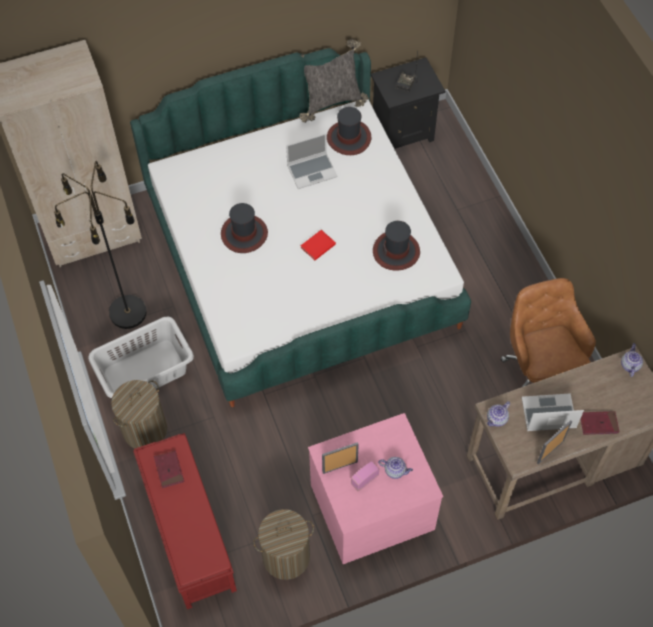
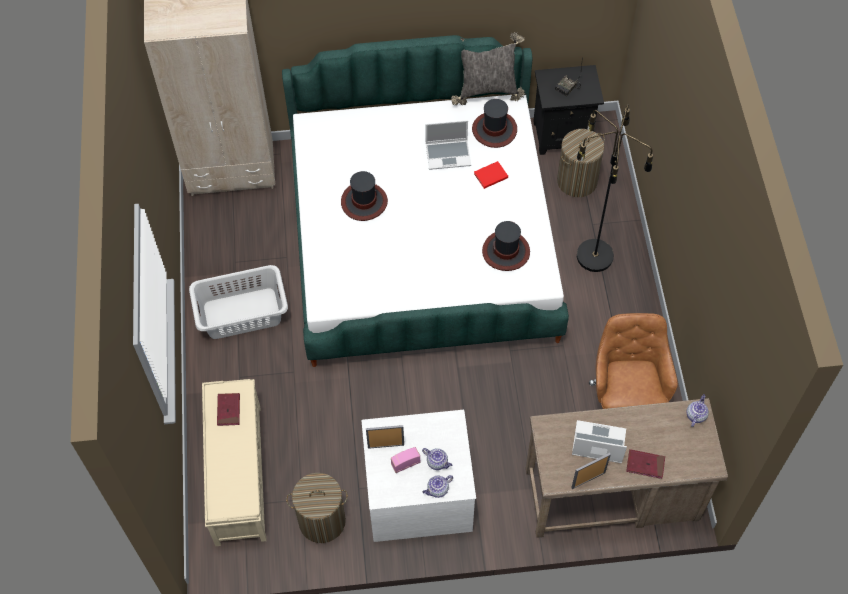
camera: 15 degrees right, 0 degrees up
floor lamp [54,161,147,329] -> floor lamp moved to [577,104,653,272]
laundry basket [111,380,167,449] -> laundry basket moved to [557,129,605,197]
red bench [133,433,237,609] -> beige bench [202,379,267,546]
red book [300,230,336,260] -> red book moved to [474,161,508,189]
pink dresser [308,413,443,564] -> white dresser [361,410,476,542]
teapot [487,401,510,427] -> teapot moved to [423,475,453,498]

